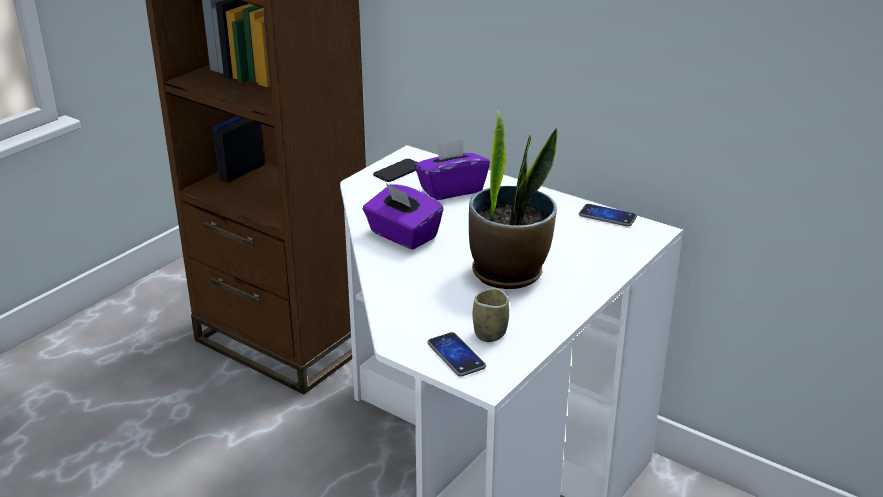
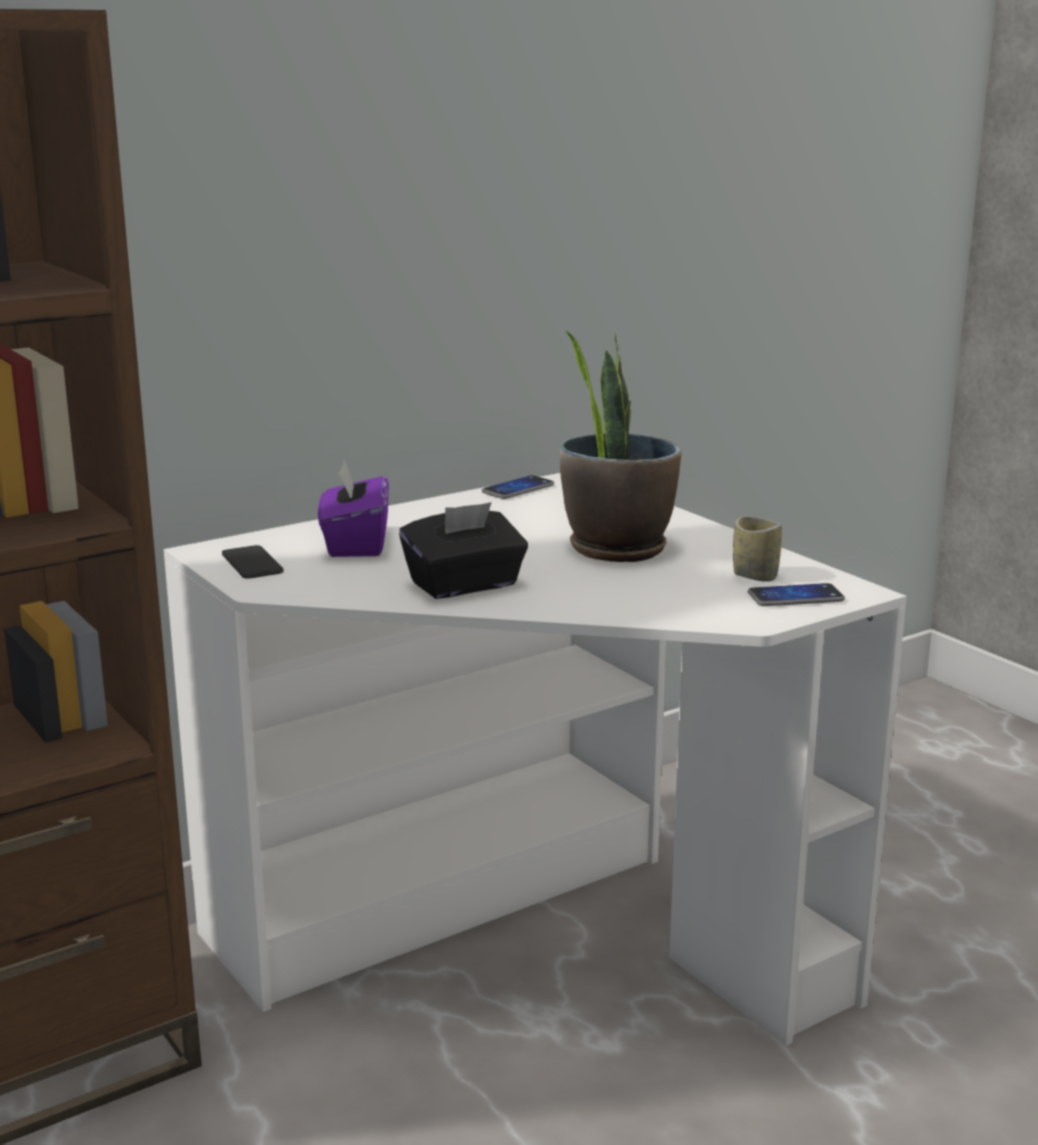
camera: 70 degrees left, 10 degrees down
purple tissue box [363,183,444,250] -> black tissue box [399,502,528,599]

